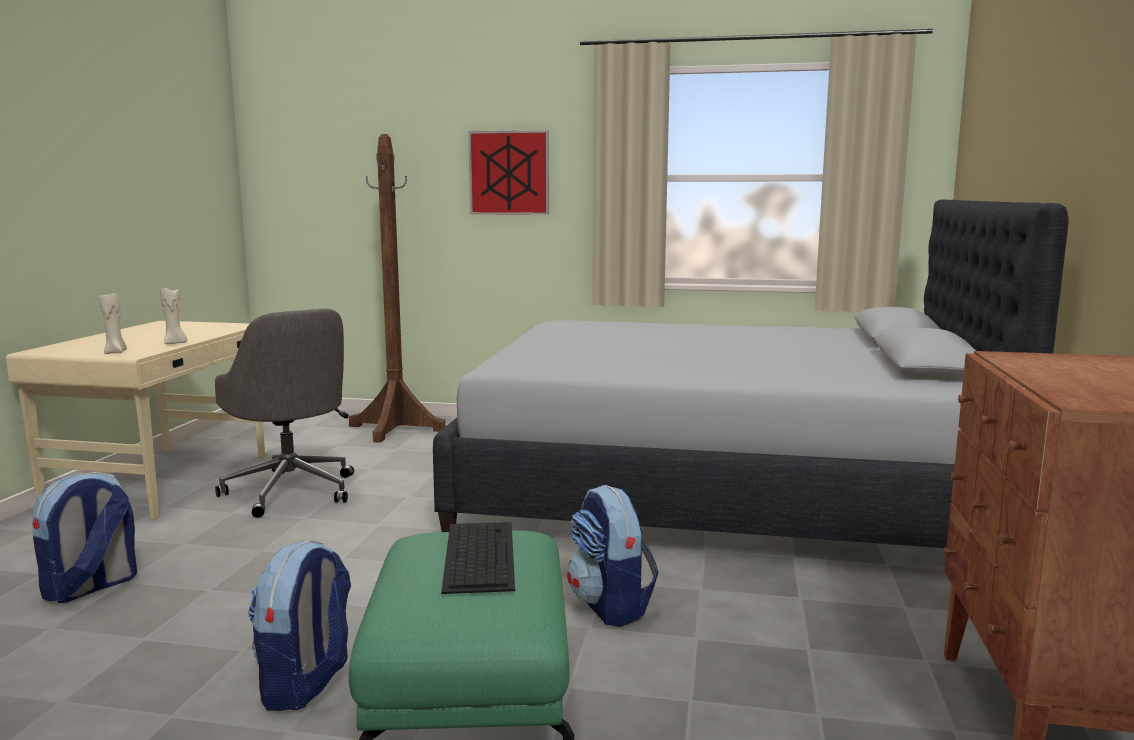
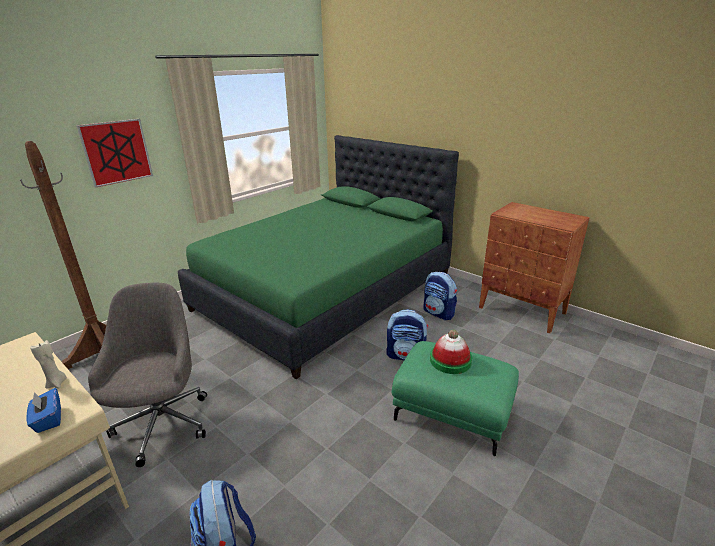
camera: 60 degrees left, 15 degrees up
beige candle [99,292,127,354] -> blue tissue box [27,388,61,433]
grey office chair [215,309,354,518] -> grey office chair turned 90 degrees counterclockwise [88,283,207,467]
backpack [248,540,351,711] -> backpack moved to [423,272,457,320]
grey bed [433,199,1069,548] -> green bed [178,135,459,379]
keyboard [441,522,515,594] -> hat [430,330,472,374]

